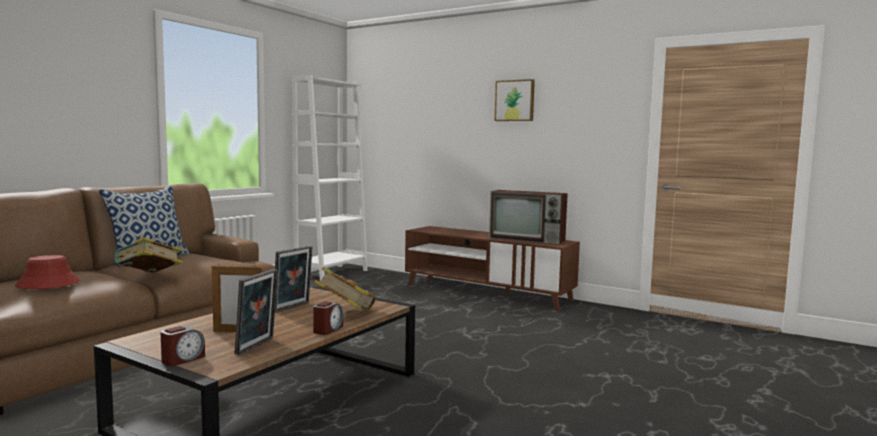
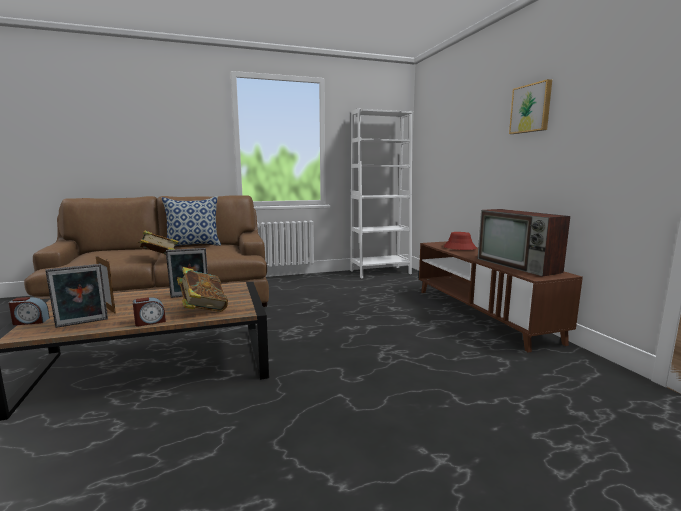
camera: 40 degrees right, 5 degrees up
red hat [15,255,80,289] -> red hat moved to [444,232,477,250]

